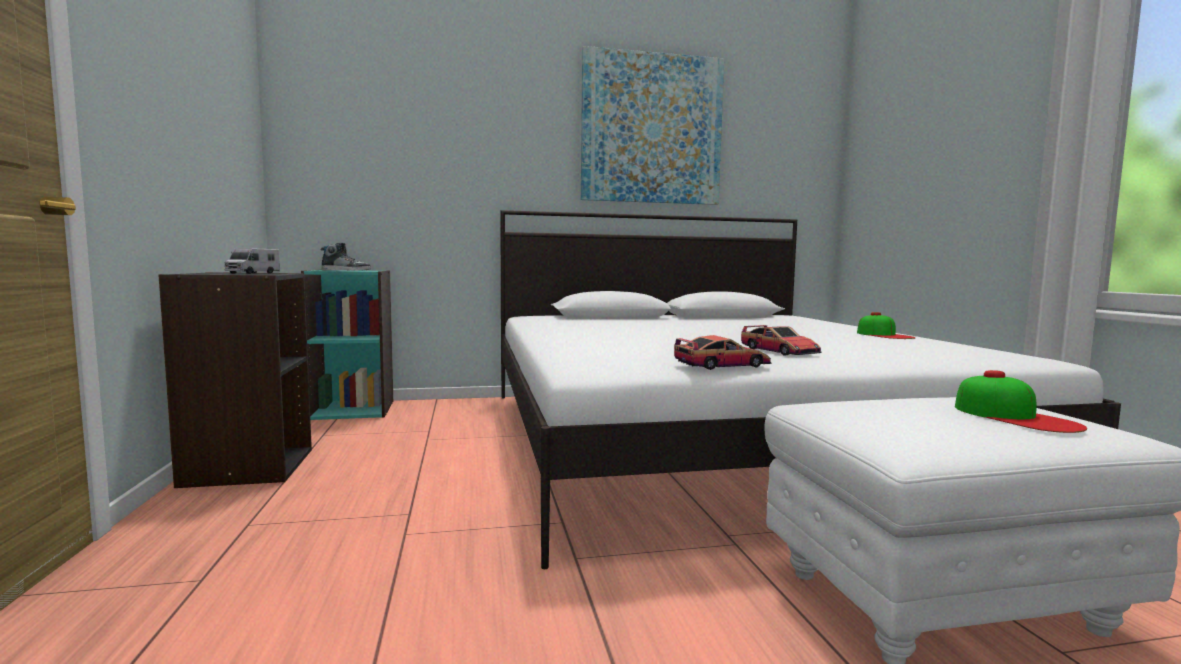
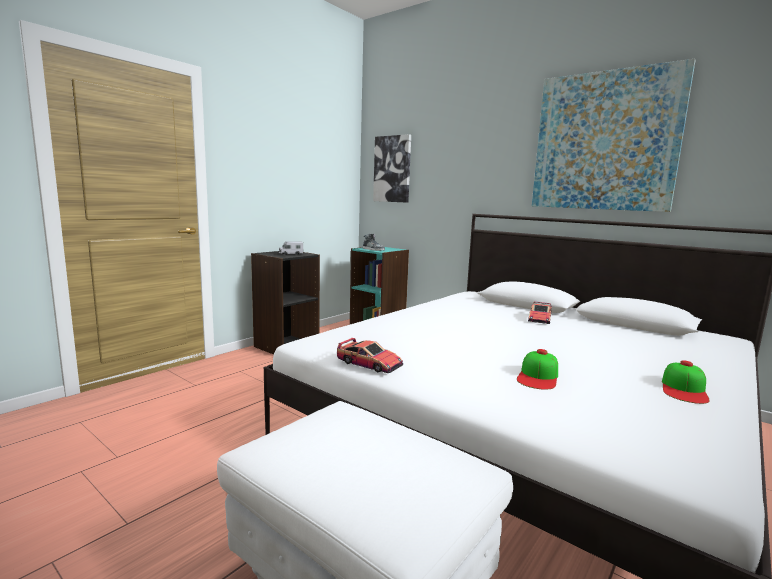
camera: 50 degrees right, 5 degrees up
toy car [741,325,822,356] -> toy car moved to [528,301,552,324]
cap [955,370,1087,433] -> cap moved to [517,349,558,390]
none -> picture [373,134,411,203]

